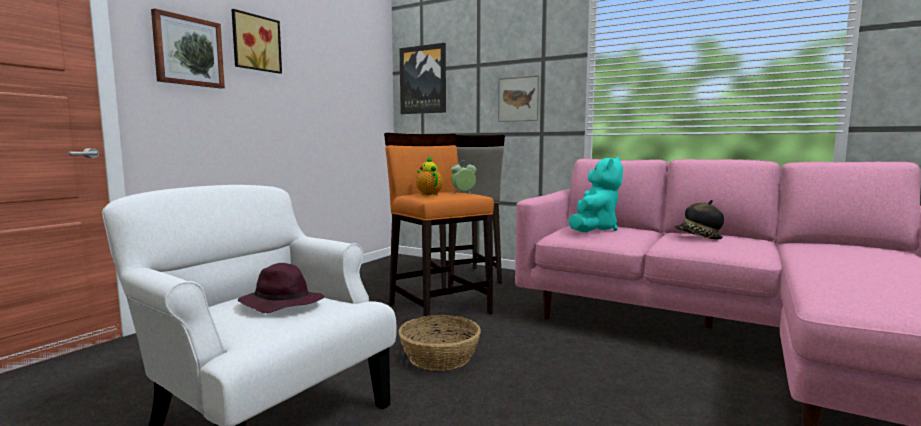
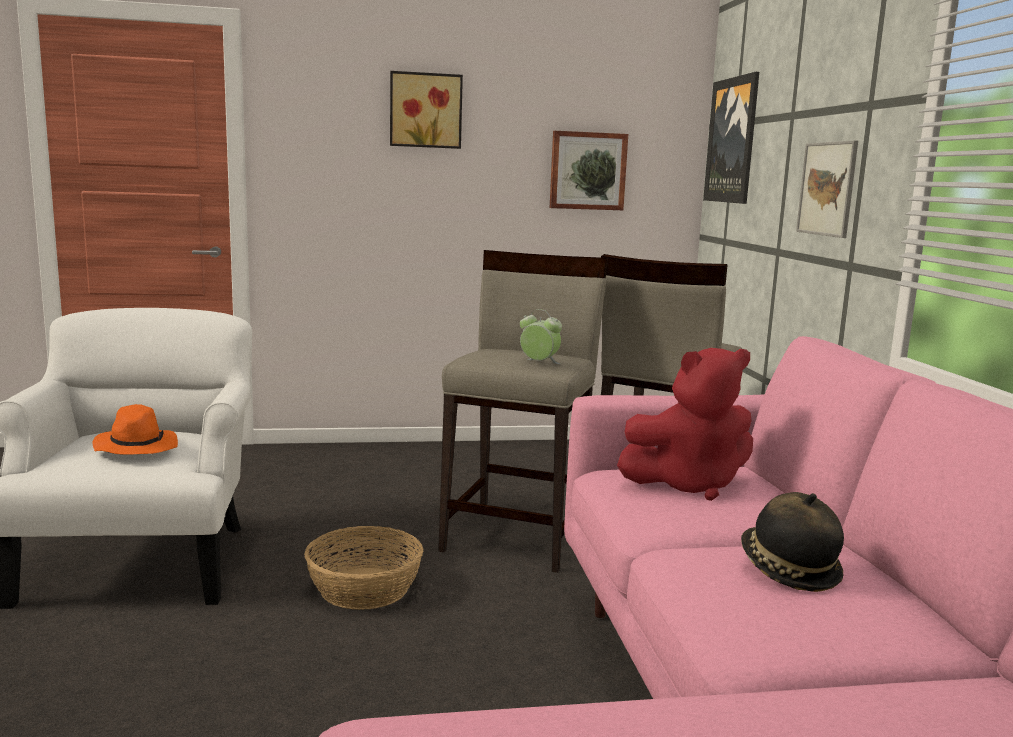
camera: 50 degrees right, 5 degrees up
picture [151,8,225,88] -> picture moved to [550,131,628,210]
purple hat [238,263,324,313] -> orange hat [92,404,178,455]
orange stool [384,133,494,327] -> beige stool [438,250,608,573]
teapot [416,156,443,195] -> none
turquoise plush toy [568,157,623,232] -> red plush toy [617,348,753,501]

